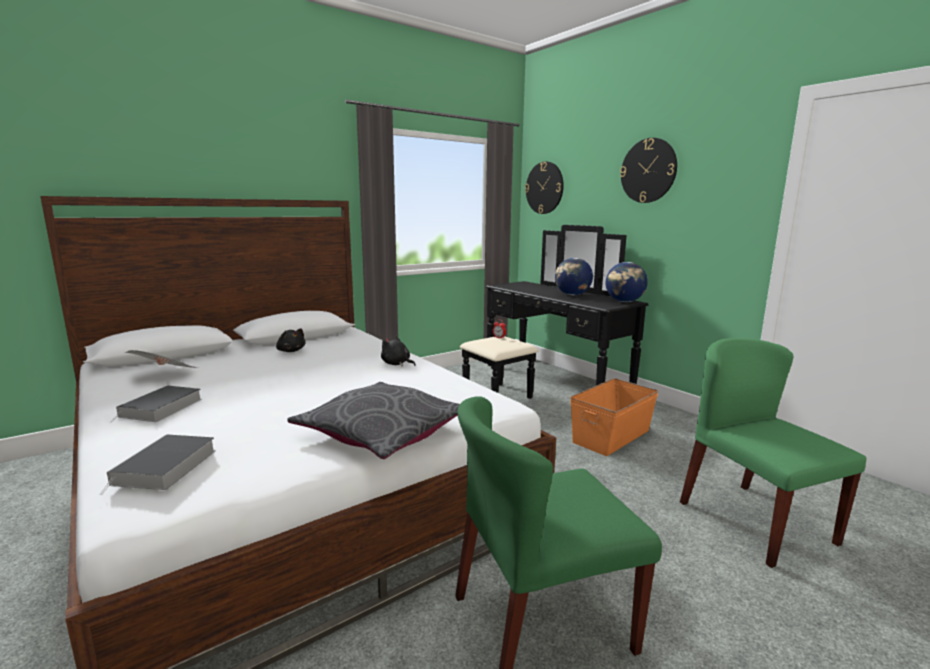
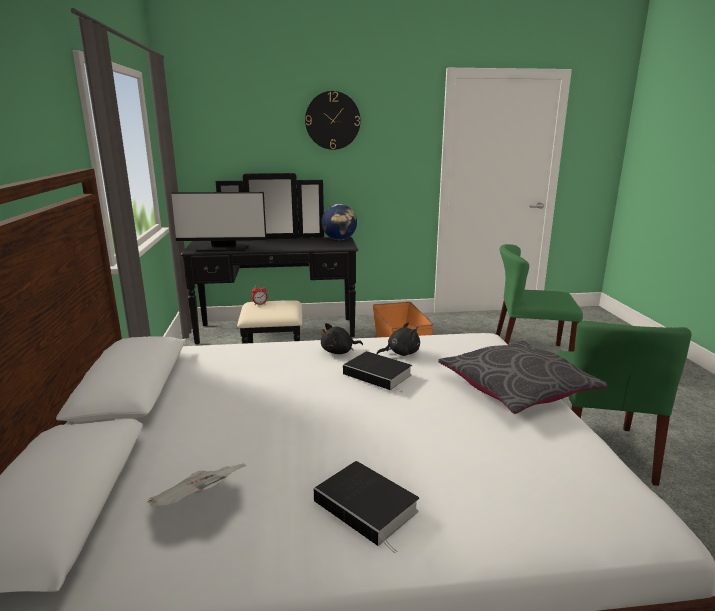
camera: 60 degrees left, 5 degrees up
book [100,434,216,495] -> book moved to [343,351,412,392]
black plush toy [276,328,305,352] -> black plush toy moved to [376,322,420,356]
wall clock [525,161,564,214] -> none
globe [555,258,593,295] -> none
none -> monitor [171,192,267,252]

